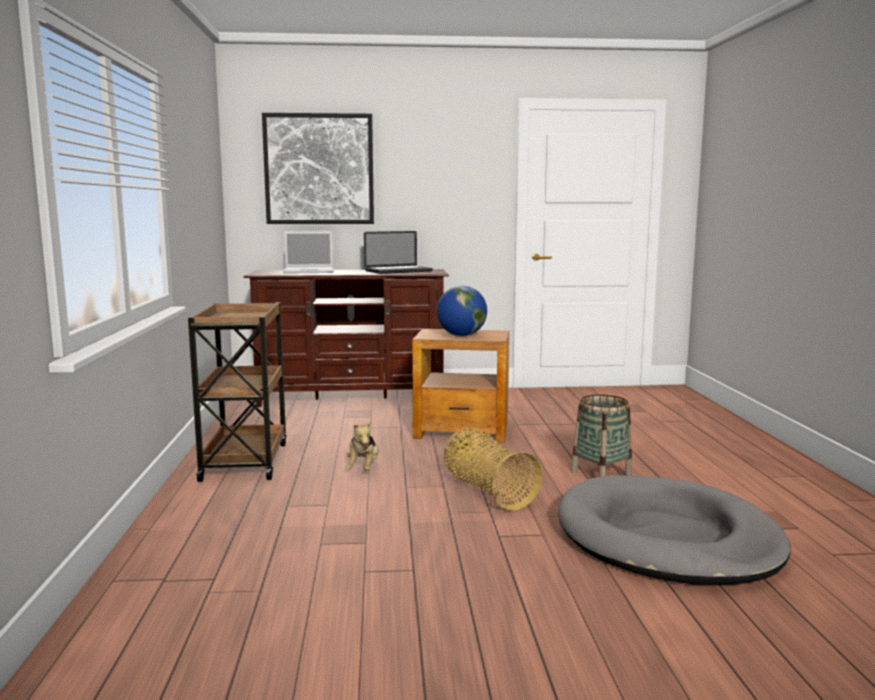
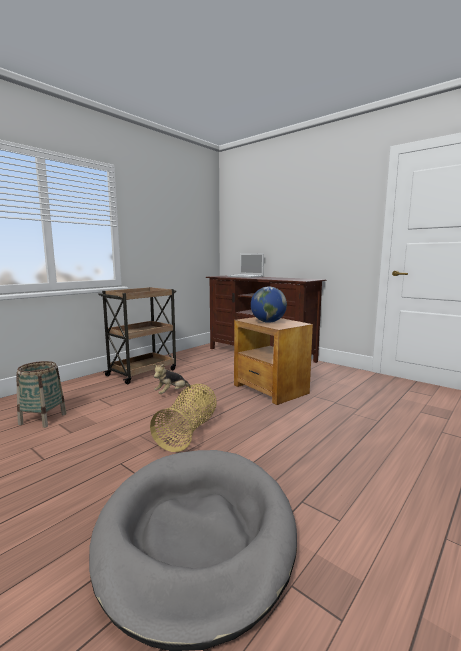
camera: 45 degrees right, 0 degrees up
picture [262,113,374,224] -> none
laptop [364,231,433,274] -> none
basket [571,394,632,477] -> basket moved to [16,361,67,428]

